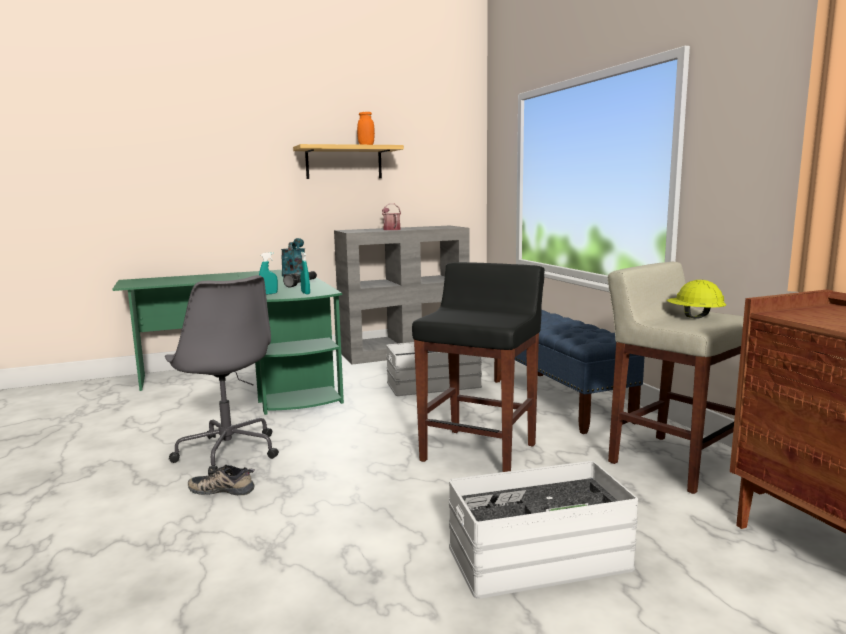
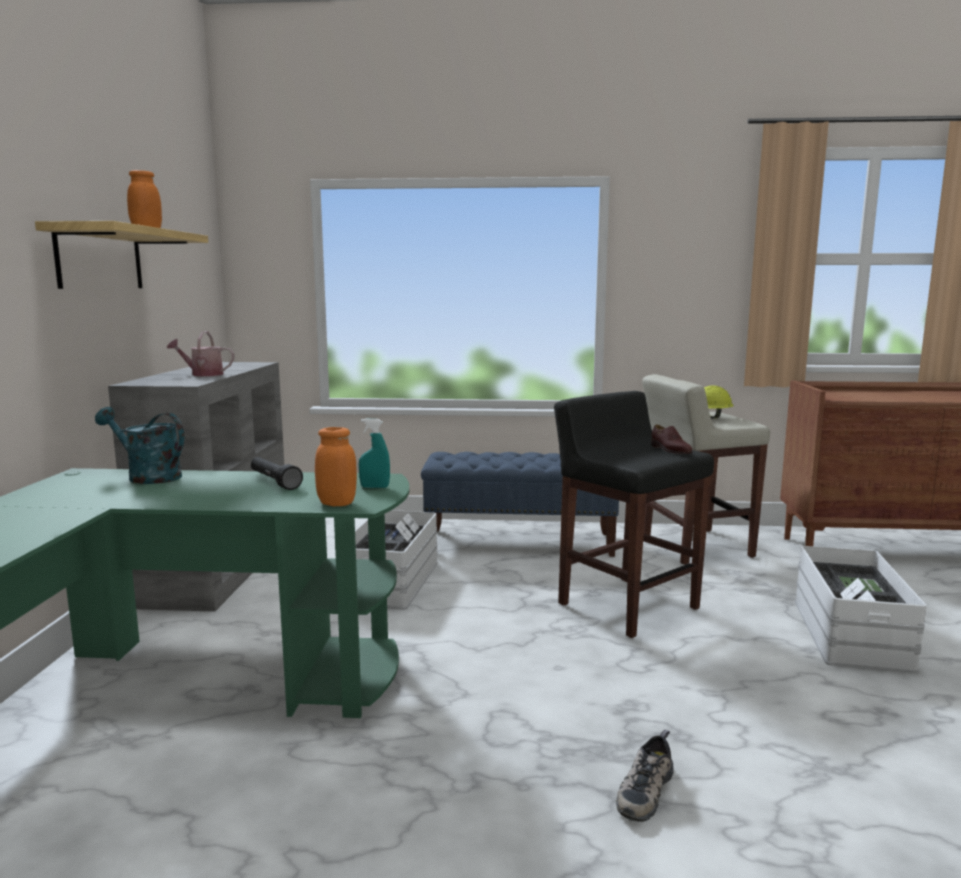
camera: 65 degrees left, 0 degrees up
grey office chair [165,275,279,476] -> none
turquoise spray bottle [259,252,278,295] -> orange jar [315,427,357,506]
none -> brown shoe [651,424,692,454]

